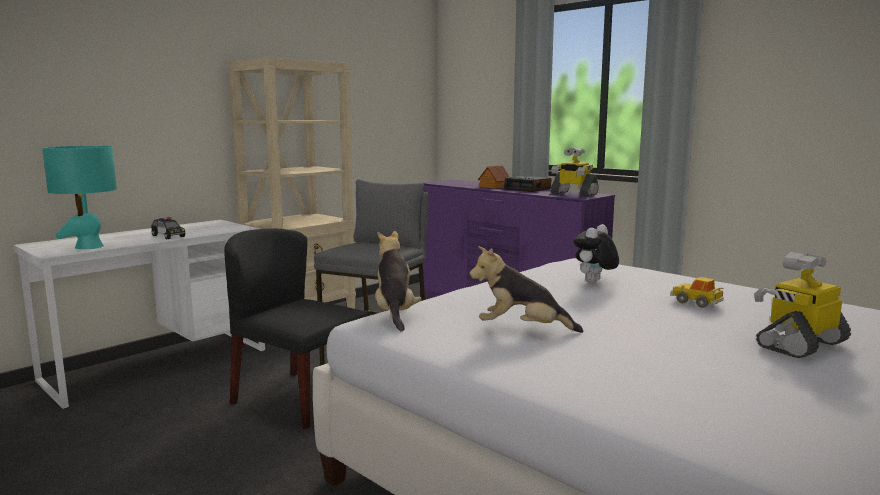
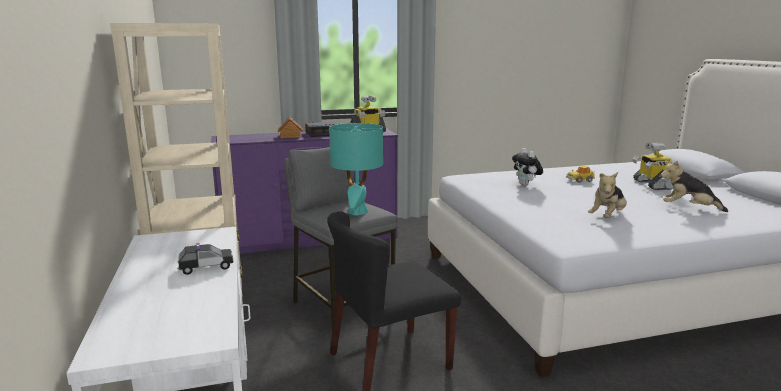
camera: 60 degrees left, 5 degrees up
turquoise table lamp [42,146,117,249] -> turquoise table lamp moved to [329,123,383,215]
plush toy [375,231,422,331] -> plush toy moved to [660,159,728,212]

